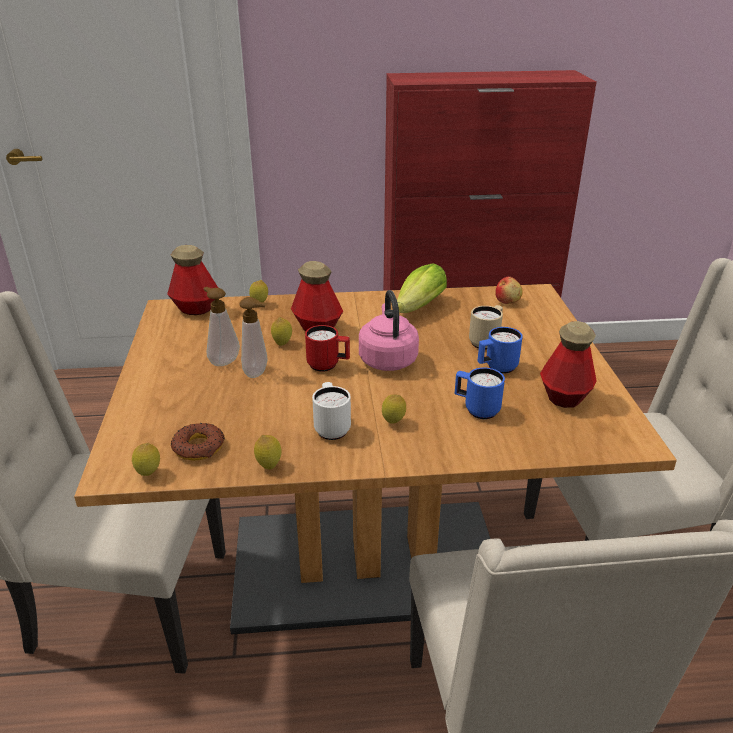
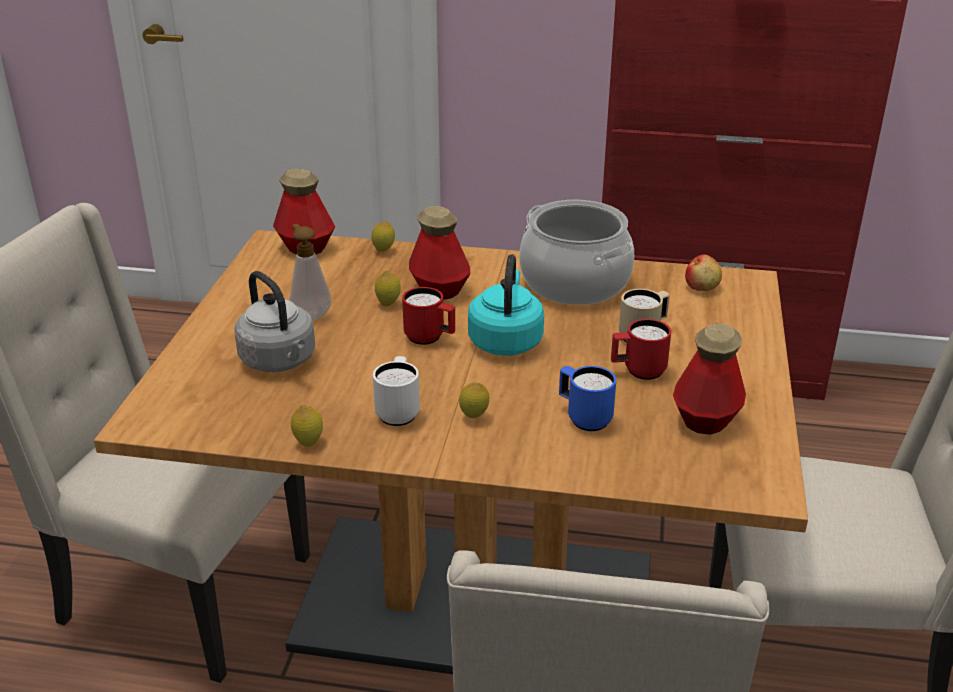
camera: 15 degrees right, 0 degrees up
lemon [132,443,160,476] -> none
donut [171,423,225,461] -> none
soap dispenser [239,297,268,378] -> none
pink kettle [359,290,419,371] -> turquoise kettle [468,254,544,356]
lettuce [397,264,447,313] -> cooking pot [519,200,634,305]
blue mug [478,327,523,374] -> red mug [611,319,671,380]
none -> grey kettle [234,271,315,372]

